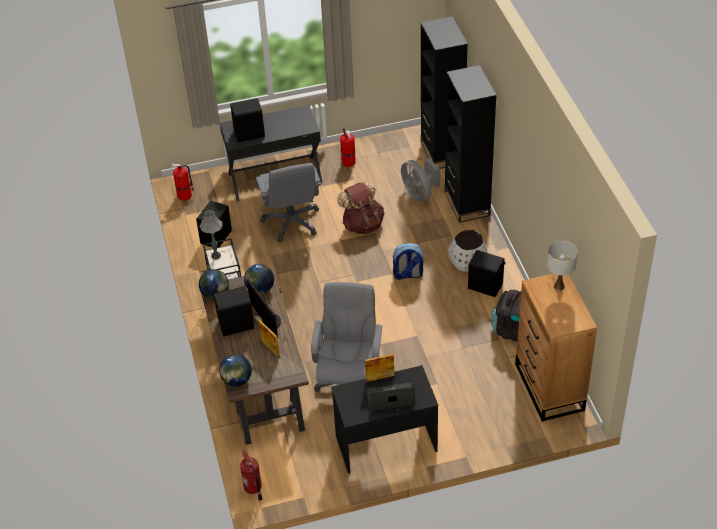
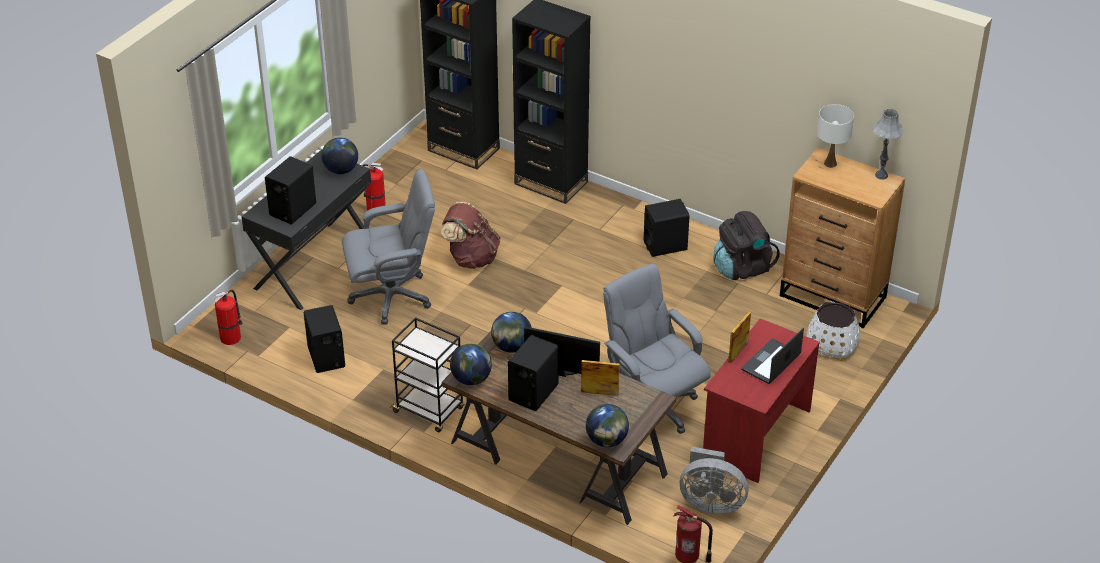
camera: 45 degrees left, 5 degrees down
grey table lamp [199,210,222,259] -> grey table lamp moved to [873,108,904,180]
grey office chair [256,163,321,242] -> grey office chair turned 45 degrees counterclockwise [342,169,435,325]
black desk [331,365,438,474] -> red desk [703,318,820,483]
backpack [392,243,423,280] -> none
grey fan [401,158,440,202] -> grey fan moved to [680,447,748,514]
white planter [448,230,488,272] -> white planter moved to [806,302,860,358]
none -> globe [321,138,358,174]

